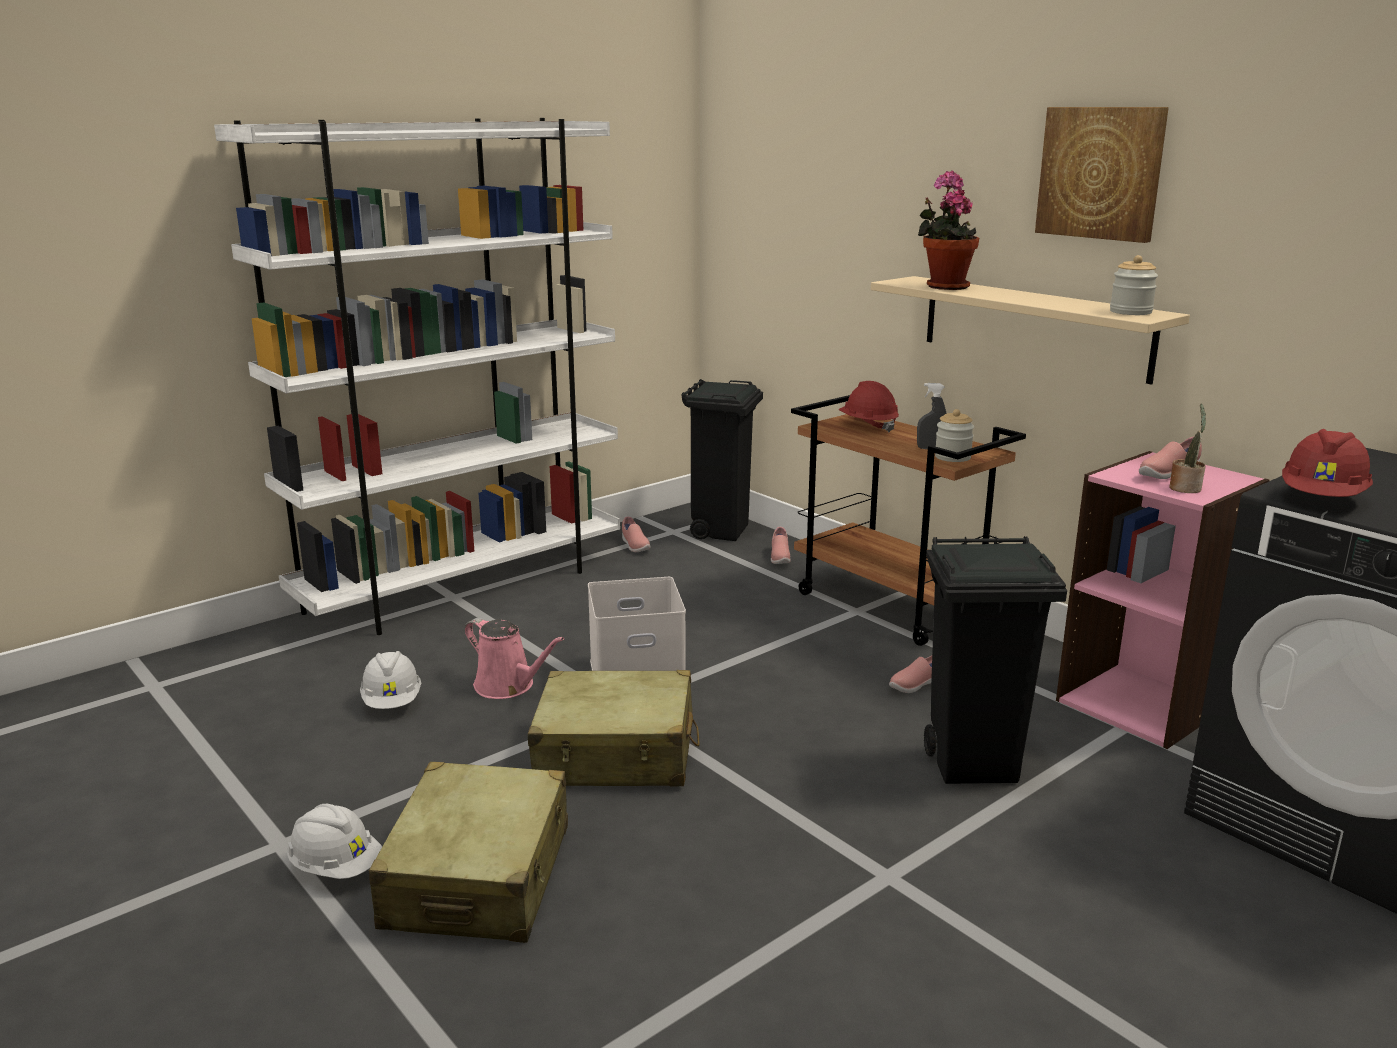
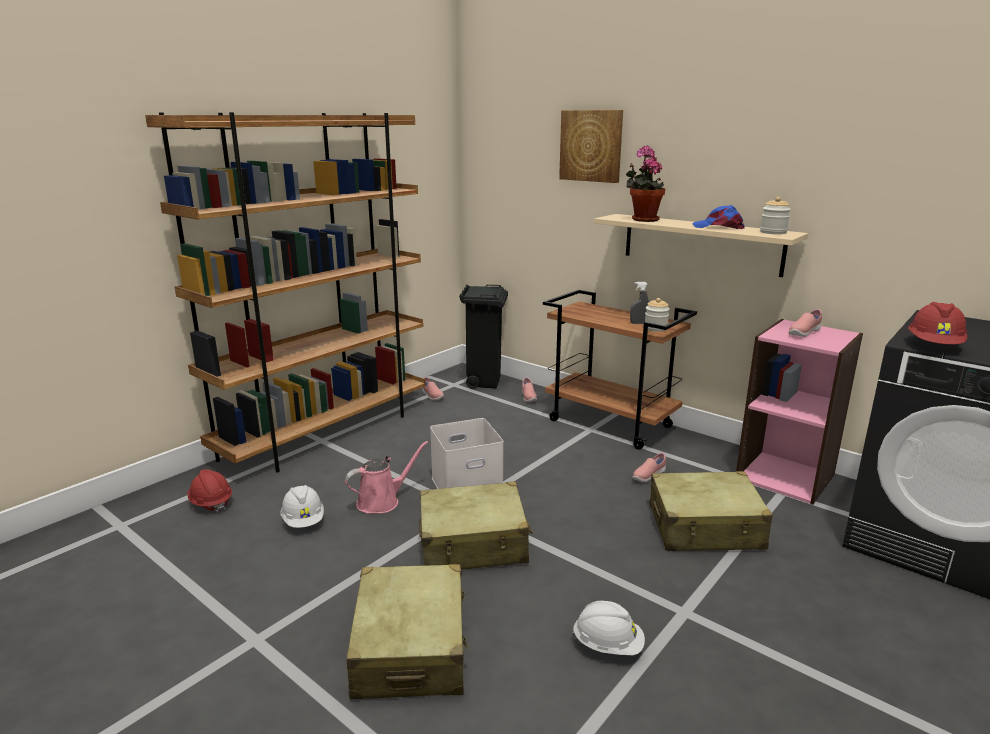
camera: 10 degrees left, 0 degrees up
white bookcase [214,118,620,635] -> brown bookcase [145,112,426,472]
white hard hat [287,804,382,879] -> white hard hat moved to [572,601,645,655]
pink watering can [465,618,564,699] -> pink watering can turned 60 degrees counterclockwise [345,441,428,514]
red hard hat [839,381,899,433] -> red hard hat moved to [187,469,232,512]
black trash can [924,536,1067,784] -> beige suitcase [649,471,772,551]
picture [1035,107,1169,243] -> picture moved to [559,110,623,183]
potted plant [1169,403,1206,493] -> none
none -> blue cap [693,205,745,229]

